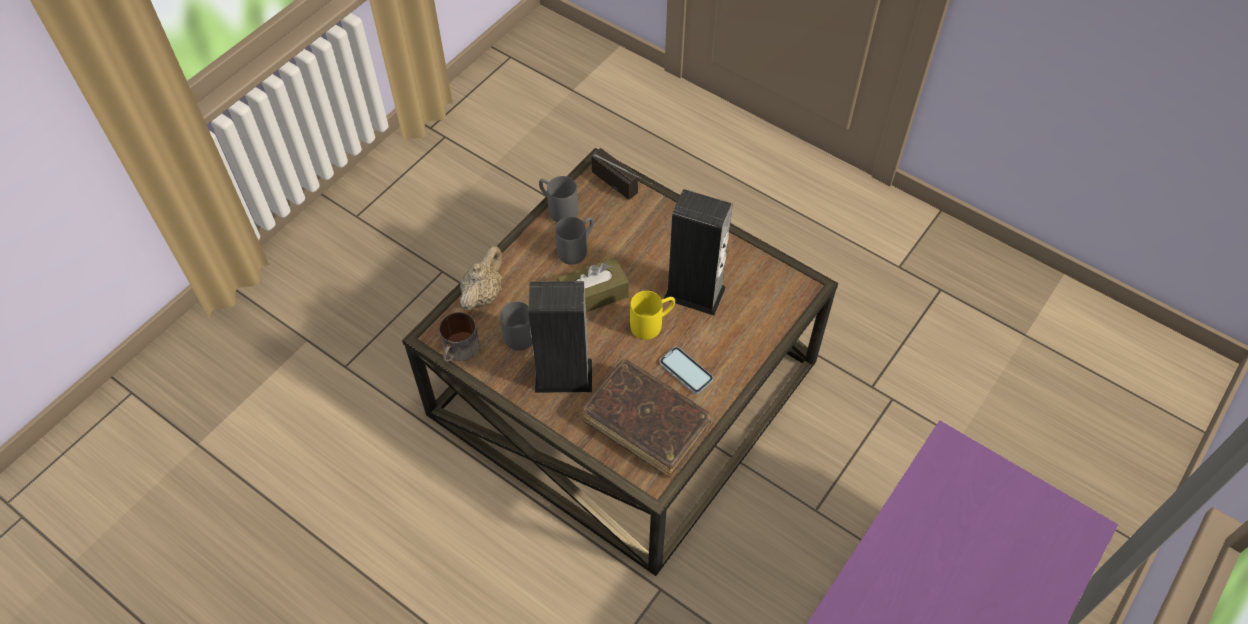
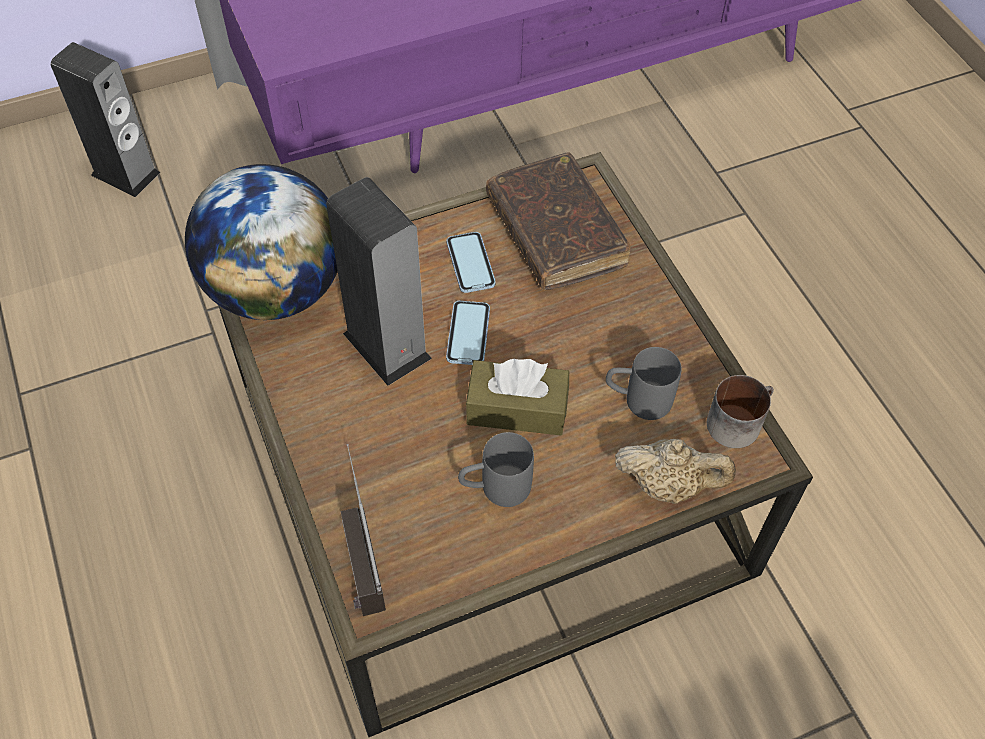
camera: 150 degrees left, 0 degrees up
beige teapot [460,246,503,311] -> beige teapot turned 135 degrees counterclockwise [615,439,736,504]
speaker [528,281,592,393] -> speaker moved to [51,42,160,197]
grey mug [539,176,578,222] -> none
yellow mug [630,291,675,340] -> phone [446,301,490,365]
none -> globe [185,164,338,320]

